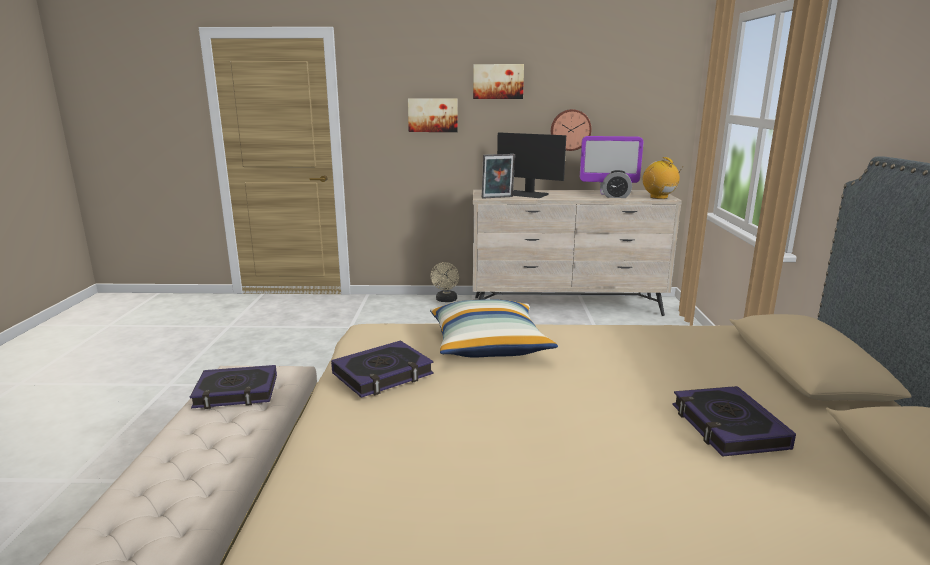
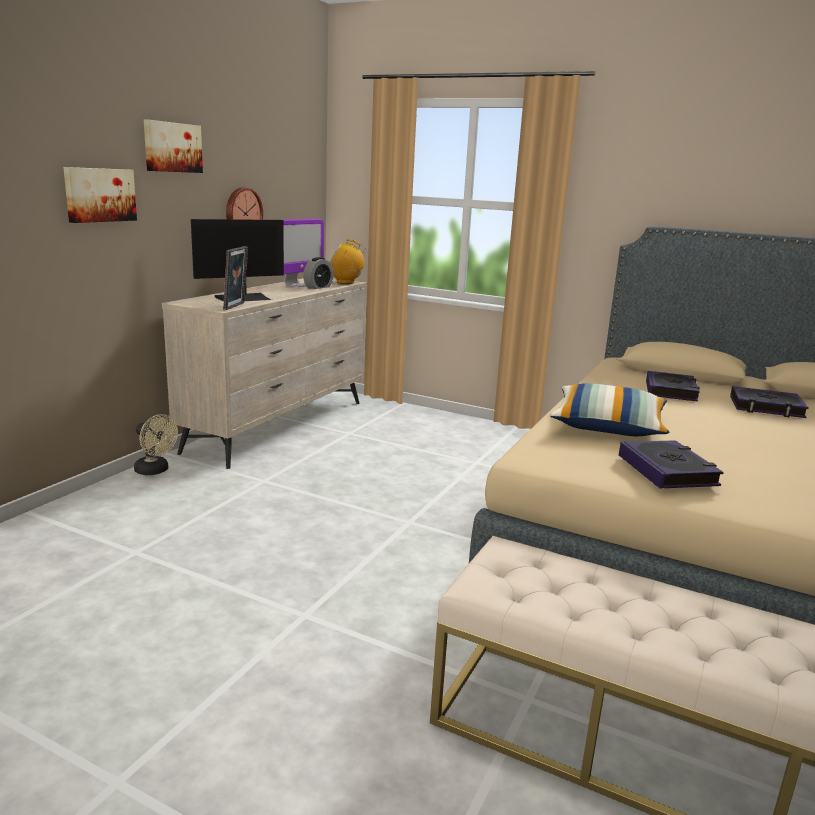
camera: 65 degrees left, 0 degrees up
book [190,365,277,409] -> book moved to [646,371,700,401]

